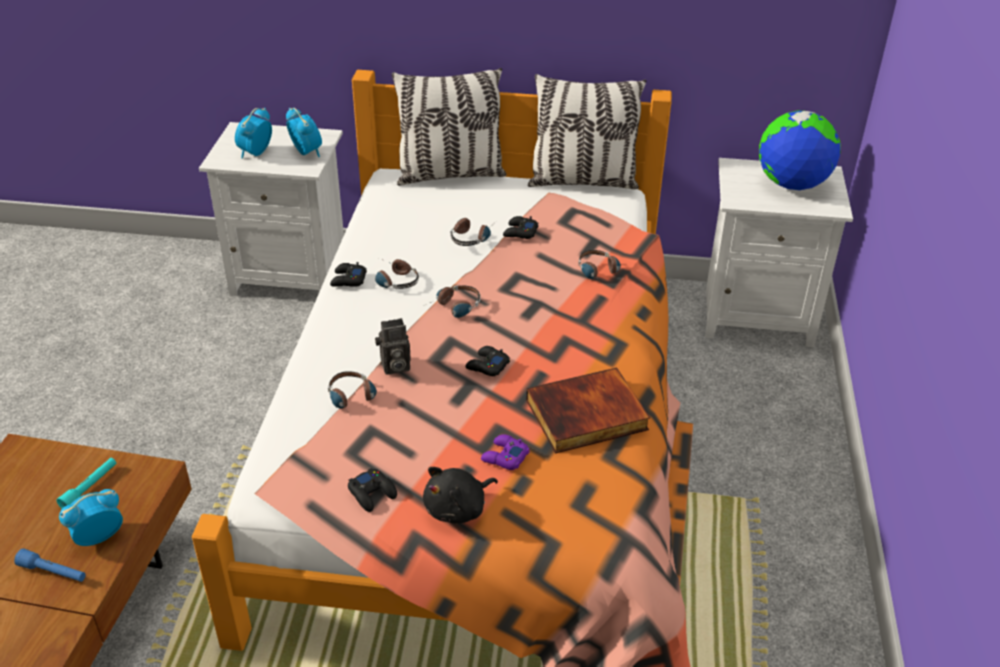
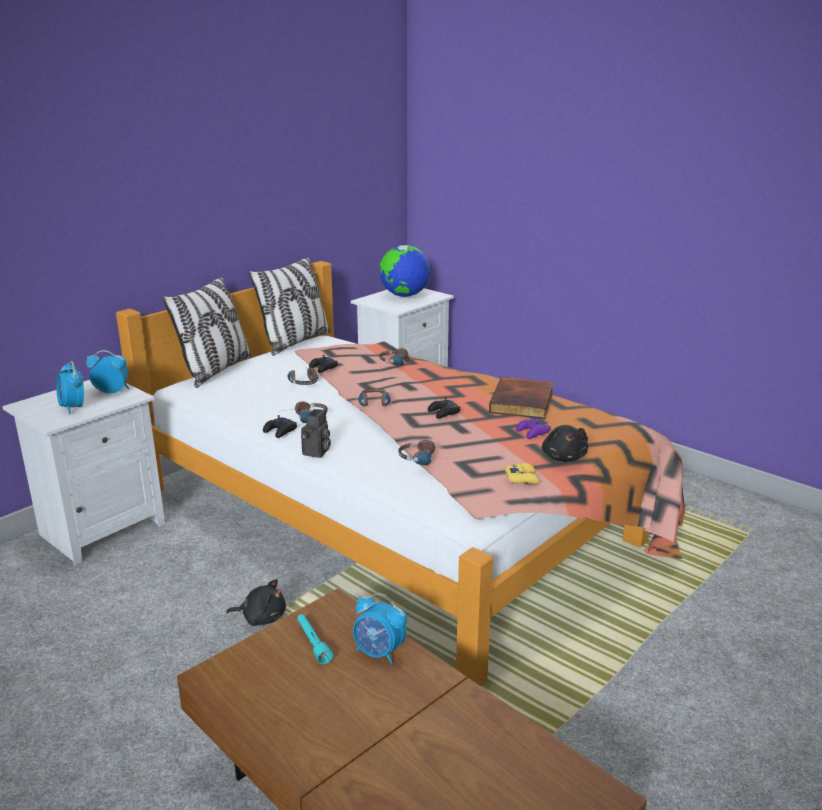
camera: 55 degrees left, 15 degrees down
blue flashlight [14,549,86,582] -> none
alarm clock [59,489,123,546] -> alarm clock turned 60 degrees counterclockwise [353,593,407,664]
black game controller [348,468,397,512] -> yellow game controller [505,463,540,484]
camera [375,318,411,375] -> camera moved to [301,409,331,458]
none -> black plush toy [226,579,286,626]

